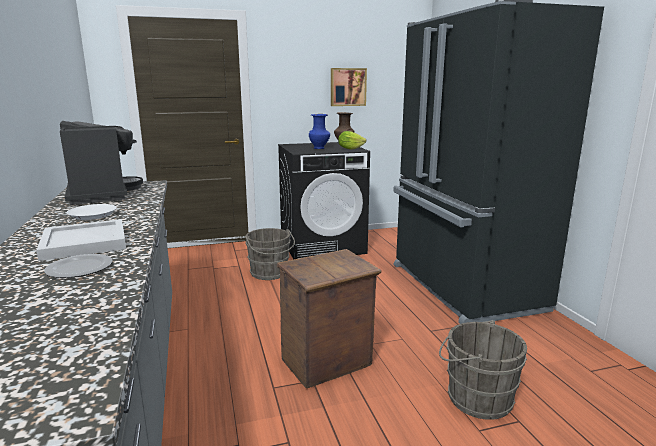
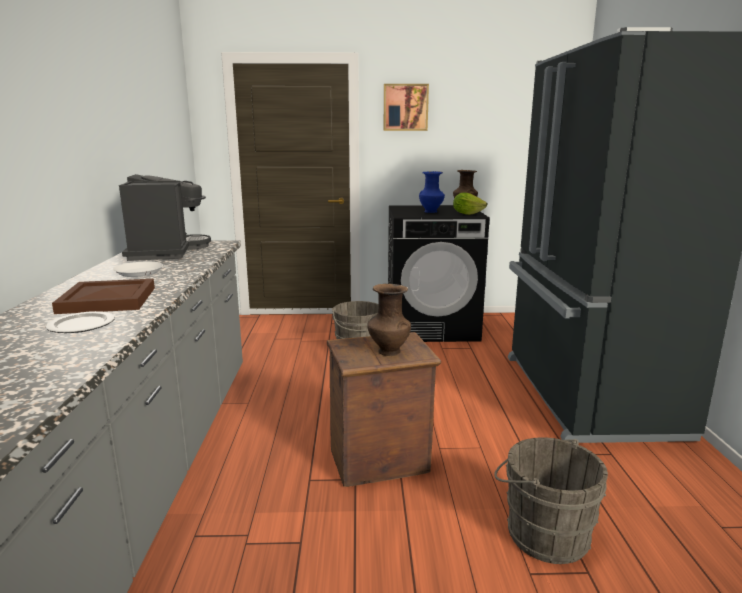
camera: 15 degrees right, 0 degrees up
white tray [36,219,126,261] -> brown tray [52,279,155,314]
picture [331,68,367,106] -> picture moved to [384,84,429,131]
none -> brown vase [367,283,411,356]

